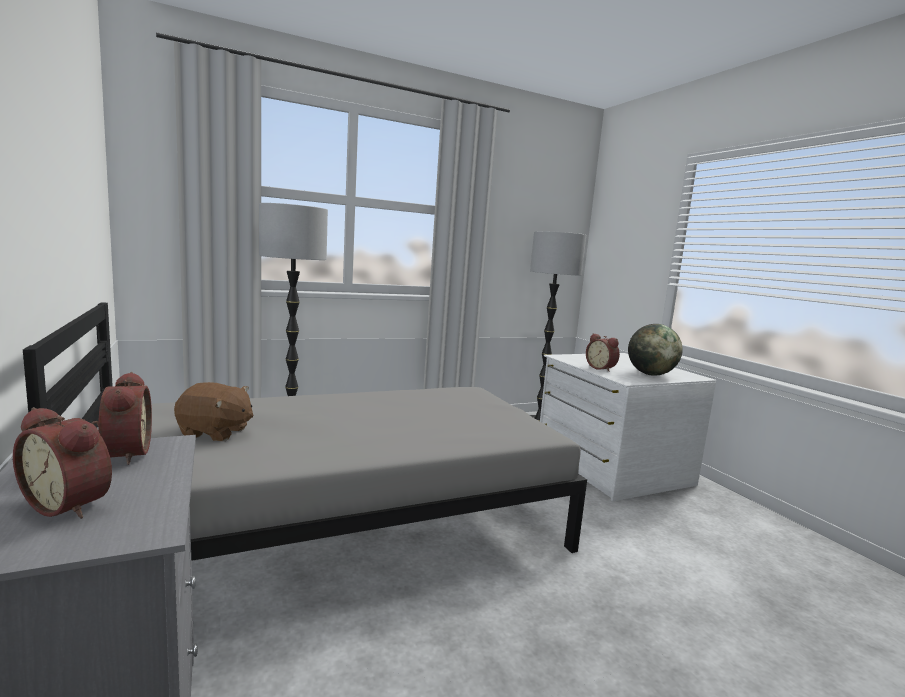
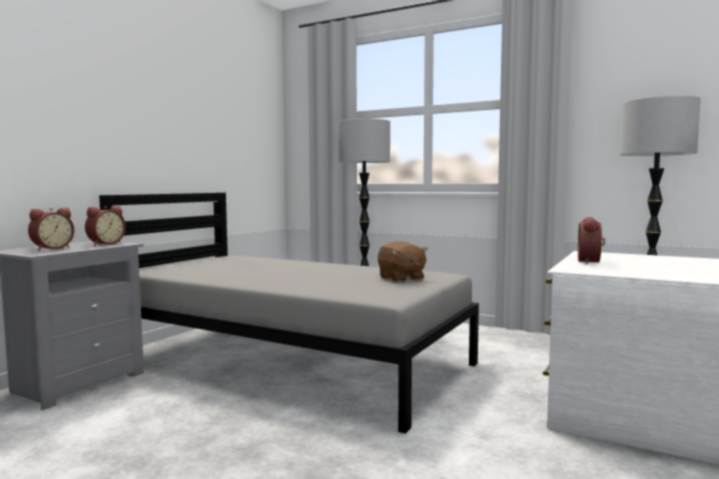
camera: 55 degrees right, 5 degrees down
alarm clock [13,407,112,519] -> alarm clock turned 135 degrees counterclockwise [28,208,74,250]
brown plush toy [174,382,253,441] -> brown plush toy moved to [378,241,428,282]
globe [628,324,683,376] -> none

